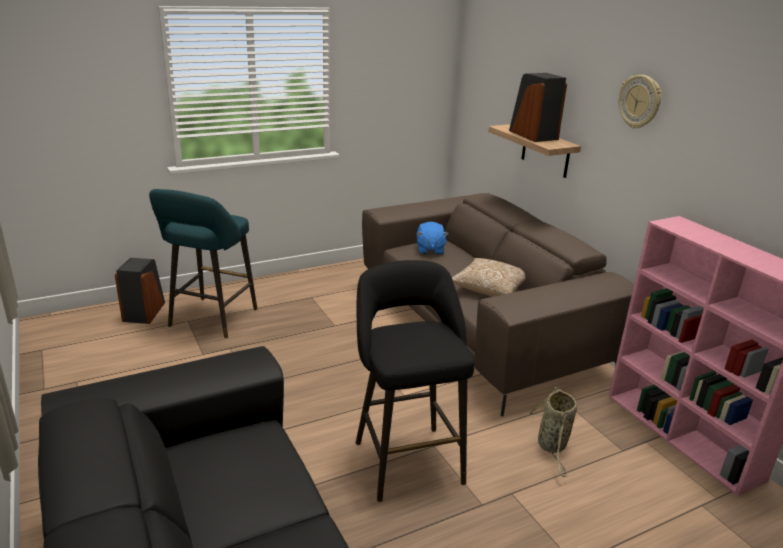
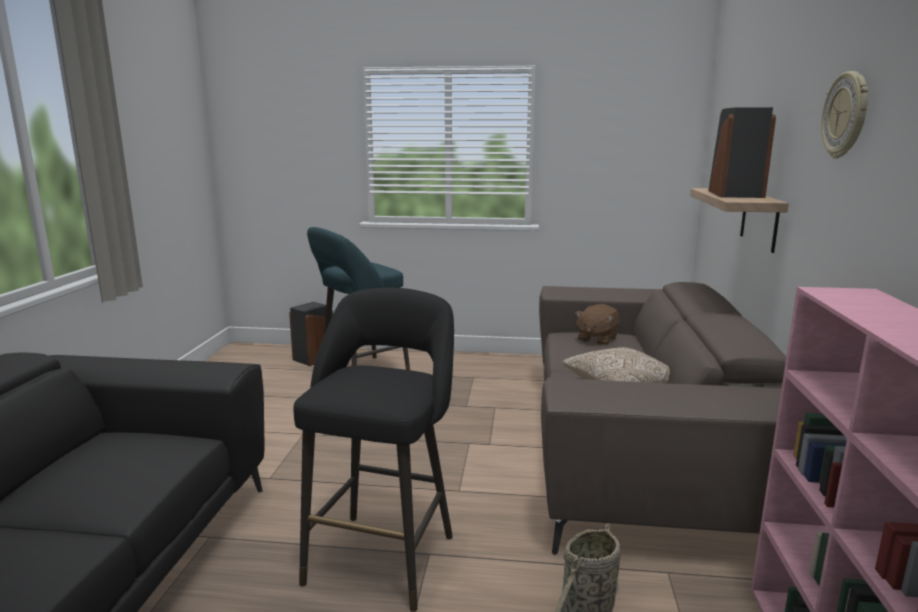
camera: 35 degrees right, 10 degrees down
blue plush toy [416,222,448,255] -> brown plush toy [575,304,620,345]

